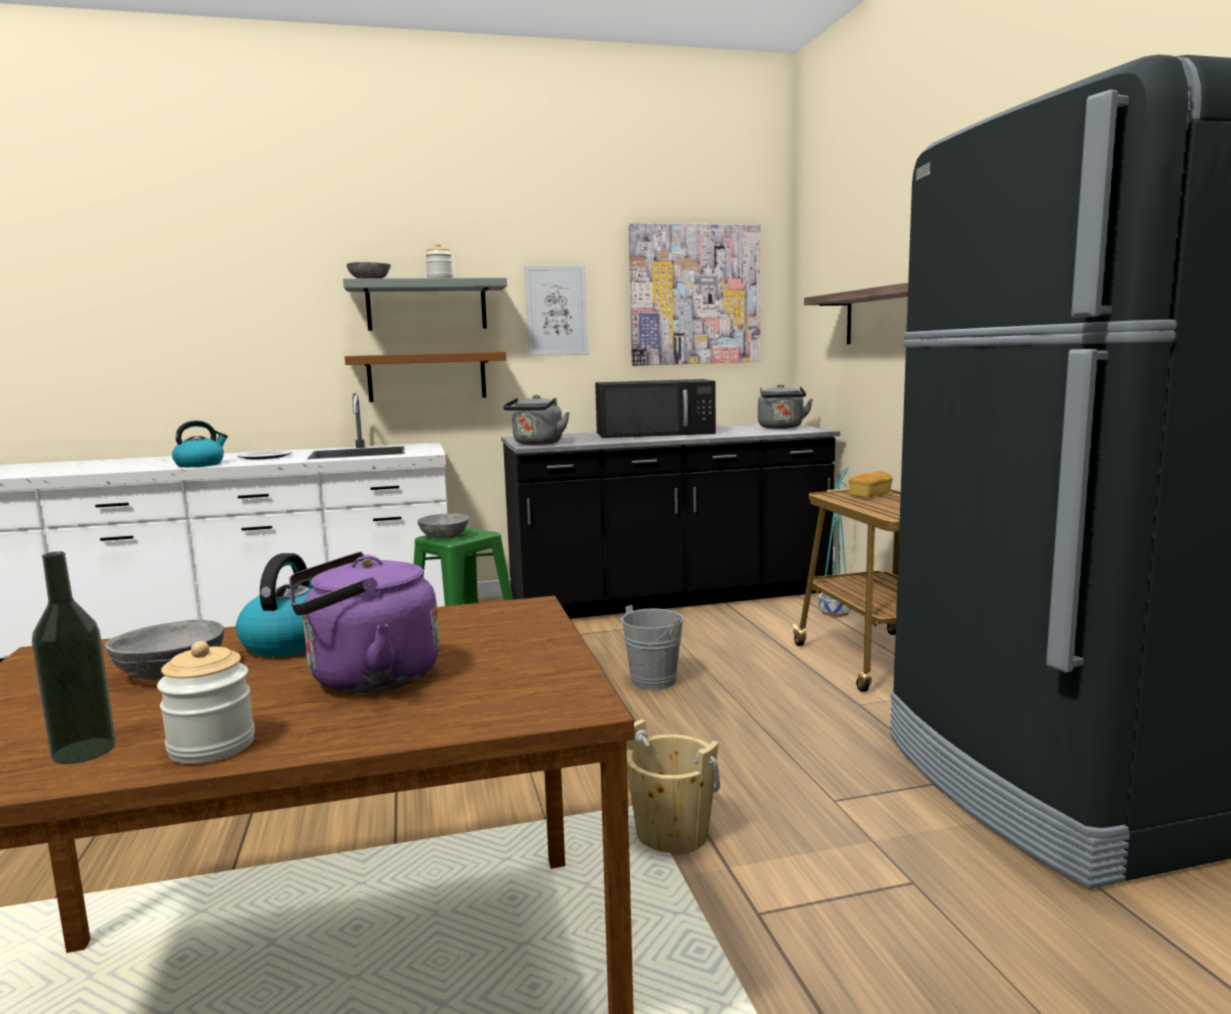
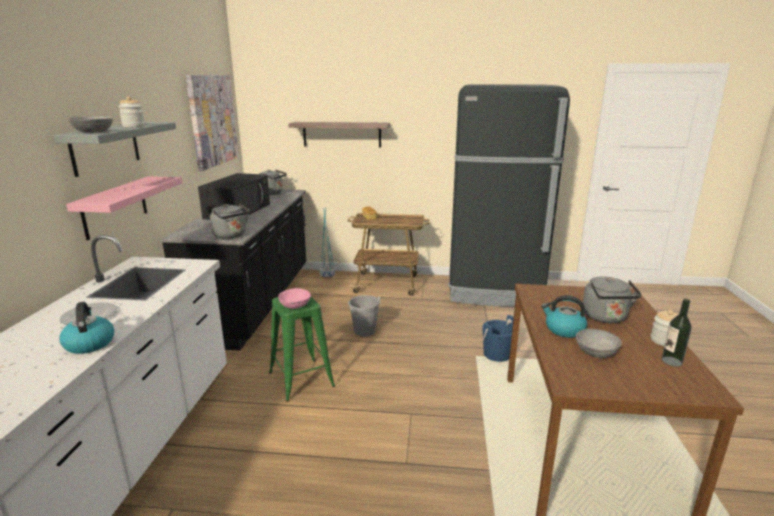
camera: 70 degrees left, 10 degrees up
purple kettle [289,552,439,693] -> grey kettle [583,277,642,323]
brown shelf [345,352,506,402] -> pink shelf [66,176,183,240]
grey bowl [418,513,469,538] -> pink bowl [278,288,311,309]
picture [524,265,588,356] -> none
beige bucket [626,719,720,855] -> blue bucket [481,315,514,362]

